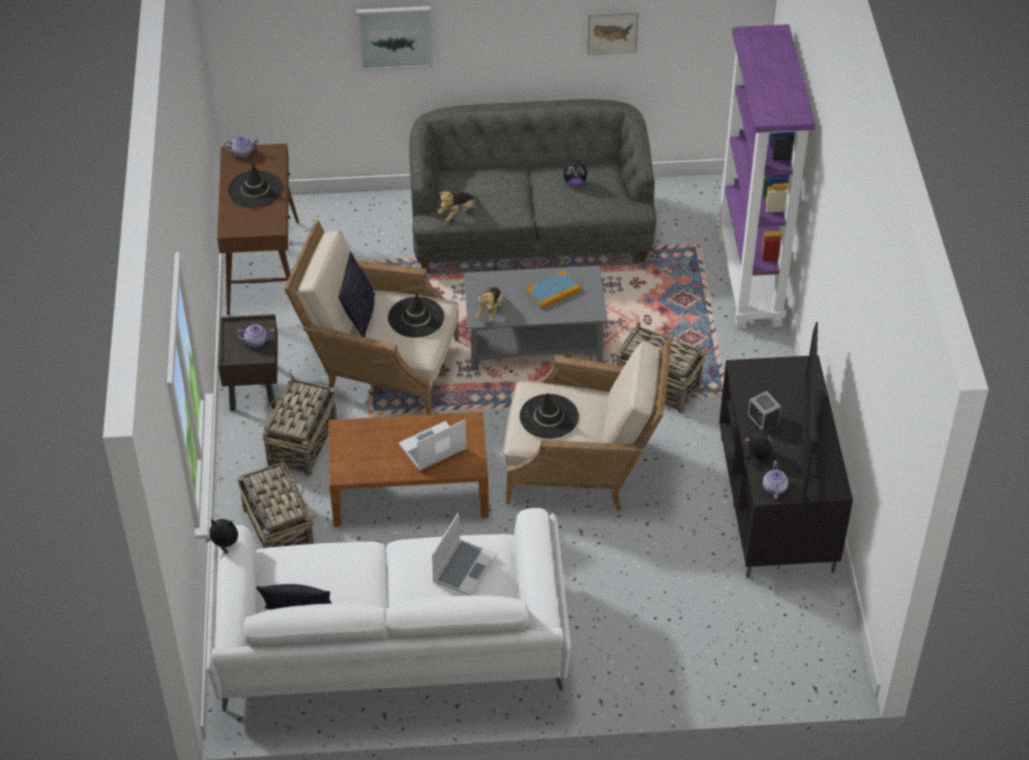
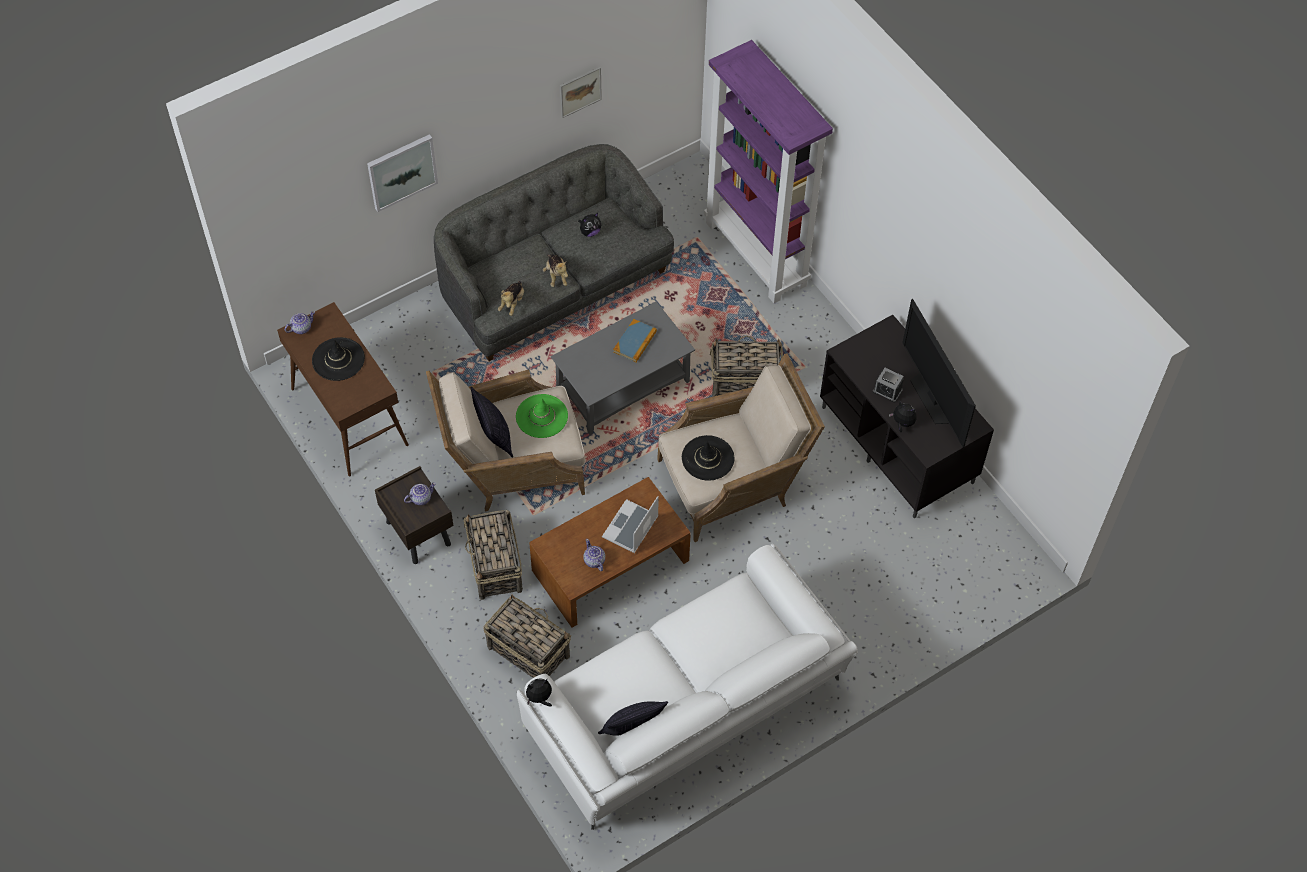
camera: 30 degrees left, 10 degrees up
black hat [388,293,444,338] -> green hat [516,394,568,438]
laptop [432,512,498,595] -> none
plush toy [476,287,503,322] -> plush toy moved to [543,254,568,287]
teapot [763,461,788,499] -> teapot moved to [583,539,605,571]

